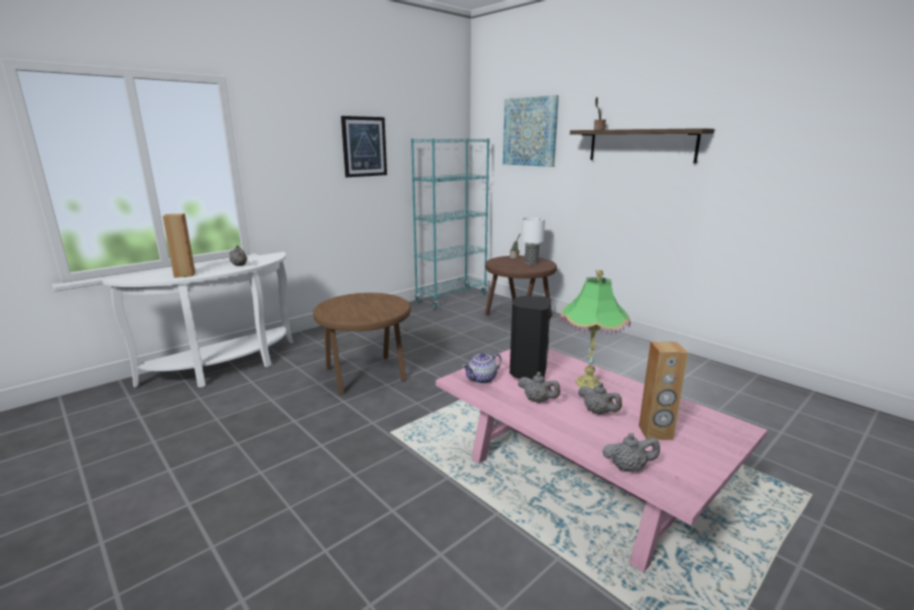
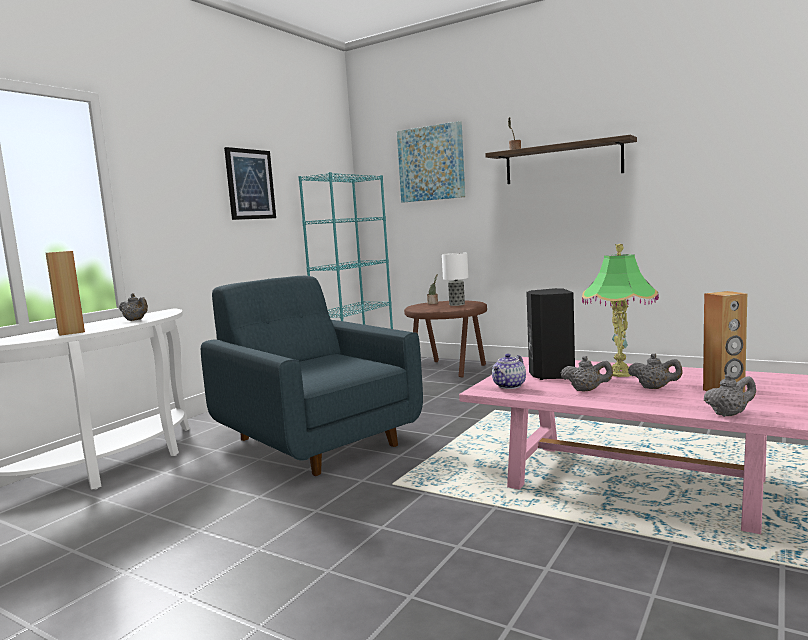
camera: 15 degrees left, 10 degrees down
brown side table [313,293,411,394] -> blue armchair [201,276,423,476]

